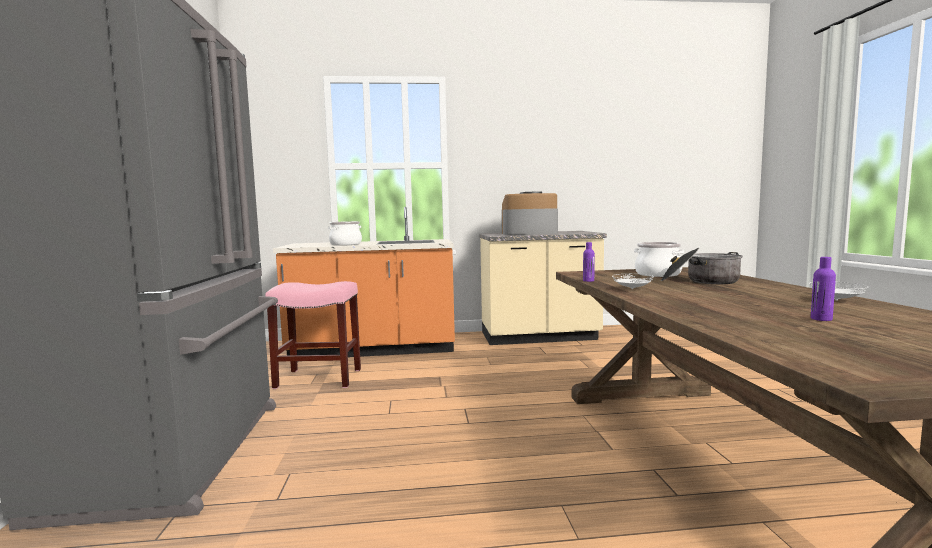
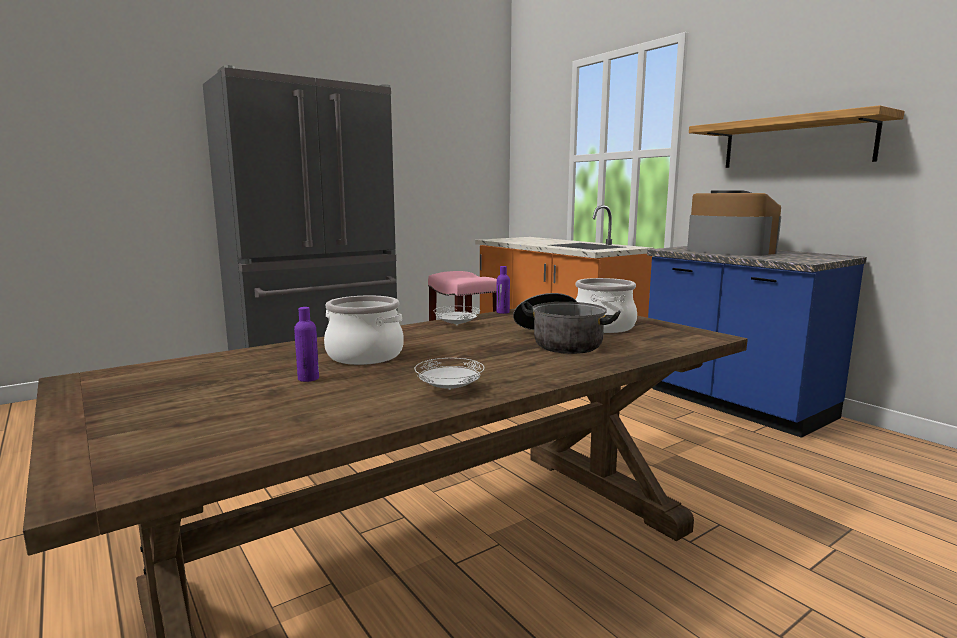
camera: 60 degrees right, 5 degrees up
cooking pot [328,221,362,246] -> cooking pot moved to [324,296,404,365]
beige counter [479,231,607,345] -> blue counter [647,246,867,438]
none -> shelf [689,105,905,168]

